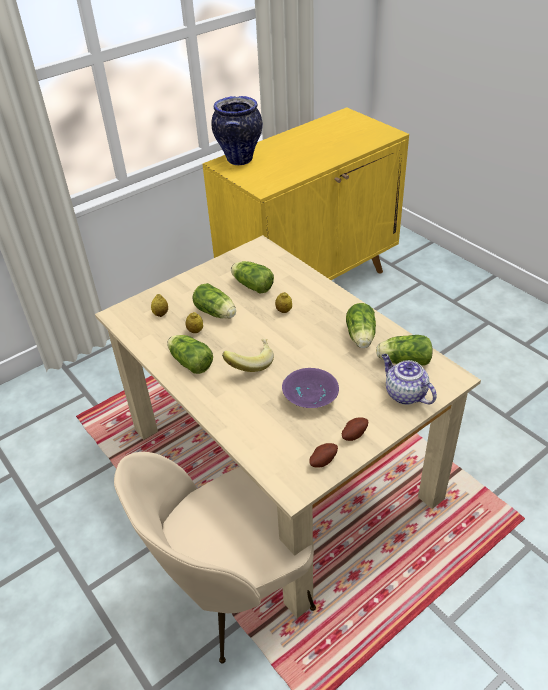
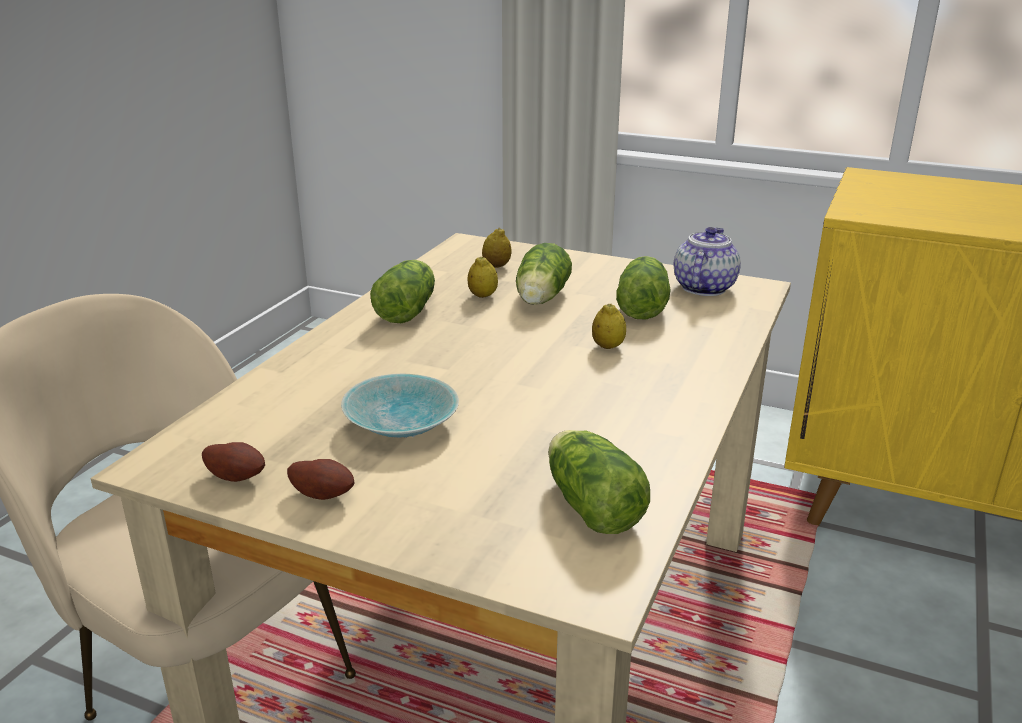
camera: 60 degrees right, 15 degrees down
vase [211,96,263,165] -> none
banana [222,339,274,372] -> none
purple bowl [282,368,339,408] -> turquoise bowl [341,374,459,438]
lettuce [346,303,376,348] -> none
teapot [382,354,437,405] -> teapot moved to [674,227,741,296]

